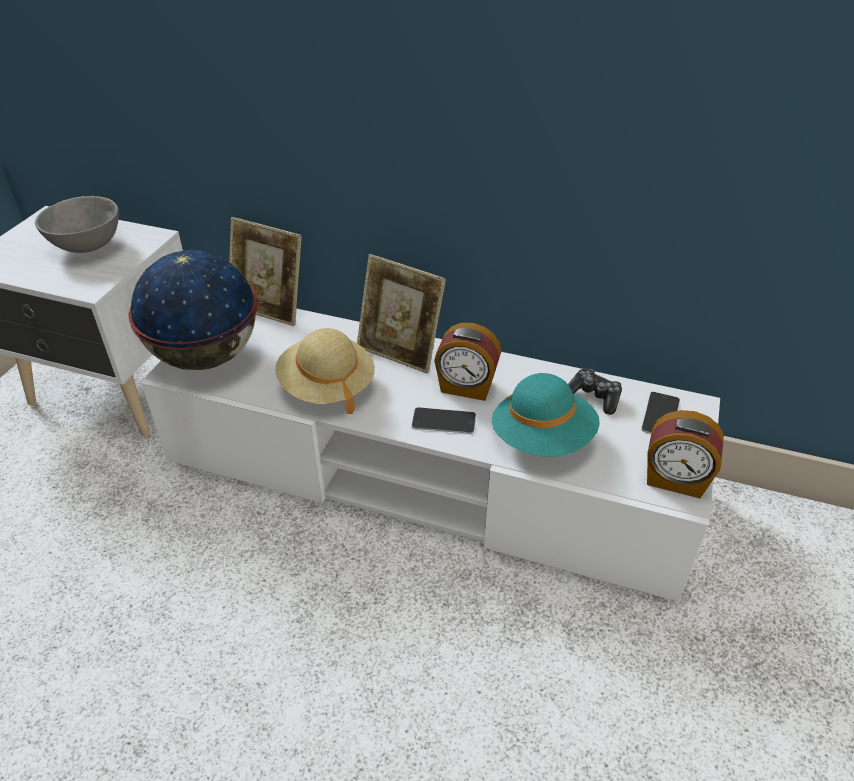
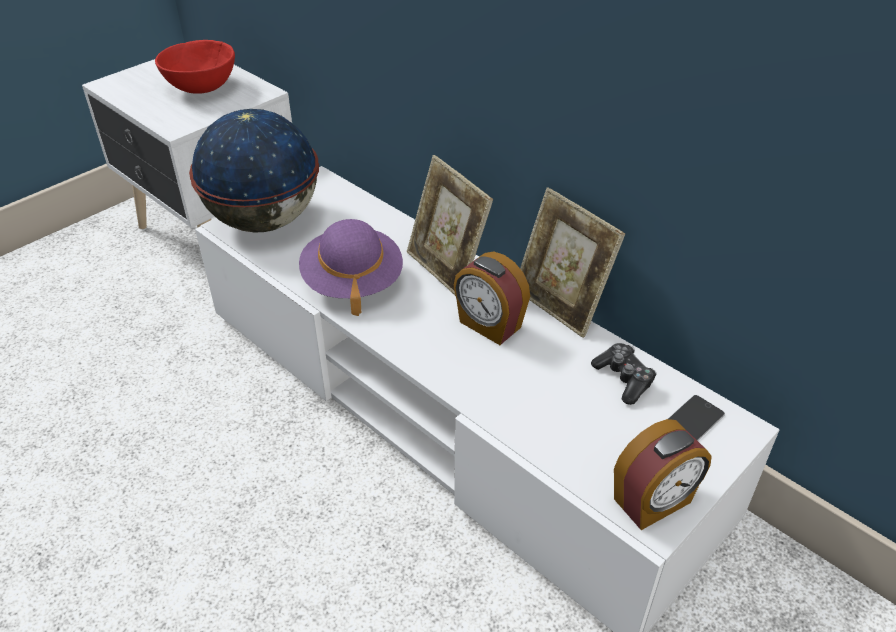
camera: 25 degrees right, 0 degrees up
grey bowl [35,196,119,253] -> red bowl [155,40,235,94]
picture frame [229,217,302,326] -> picture frame moved to [520,187,625,338]
beige hat [275,328,375,414] -> purple hat [299,219,403,316]
phone [411,407,476,434] -> none
turquoise hat [492,373,600,457] -> none
alarm clock [647,410,724,498] -> alarm clock turned 75 degrees counterclockwise [614,419,712,530]

